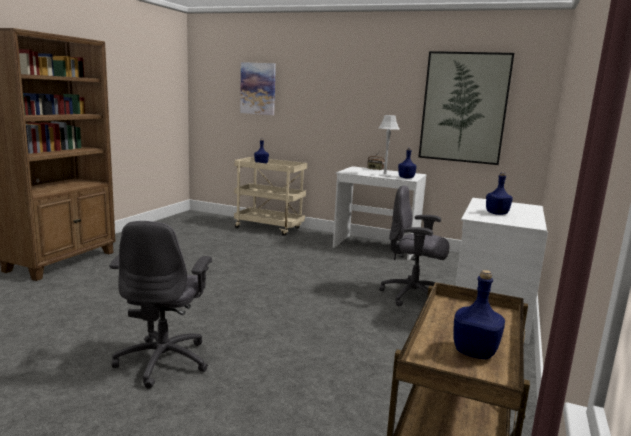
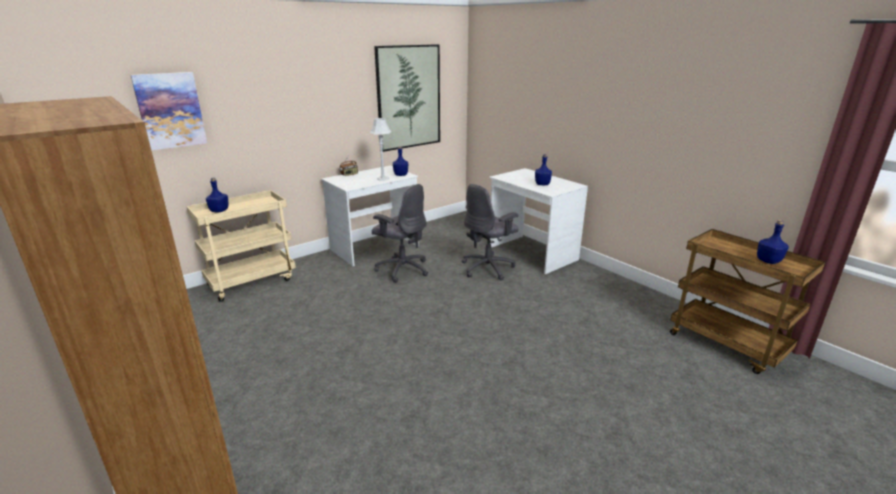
camera: 60 degrees left, 10 degrees up
grey office chair [109,221,212,389] -> grey office chair moved to [372,184,428,283]

